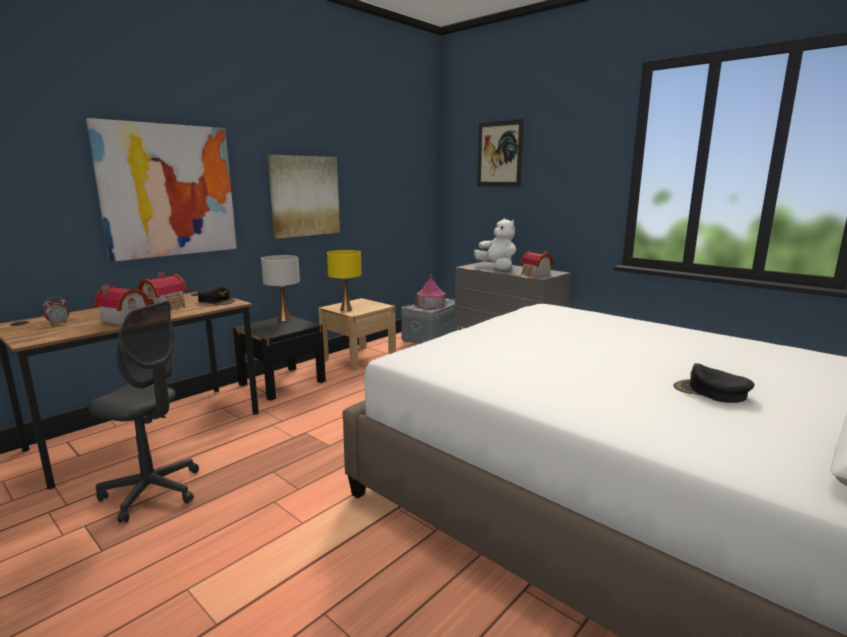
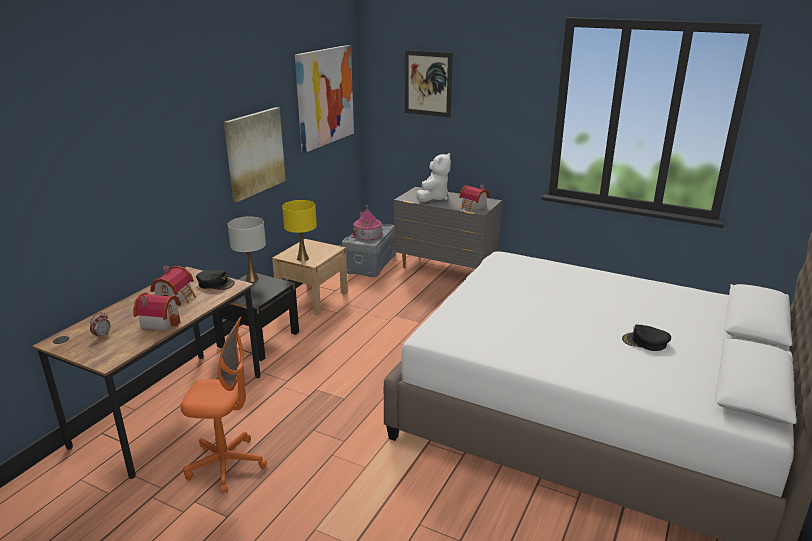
camera: 15 degrees left, 10 degrees up
picture [86,118,237,262] -> picture moved to [295,45,354,153]
grey office chair [89,300,199,523] -> orange office chair [181,316,267,494]
white plush toy [474,218,516,270] -> white plush toy turned 75 degrees clockwise [416,153,451,202]

